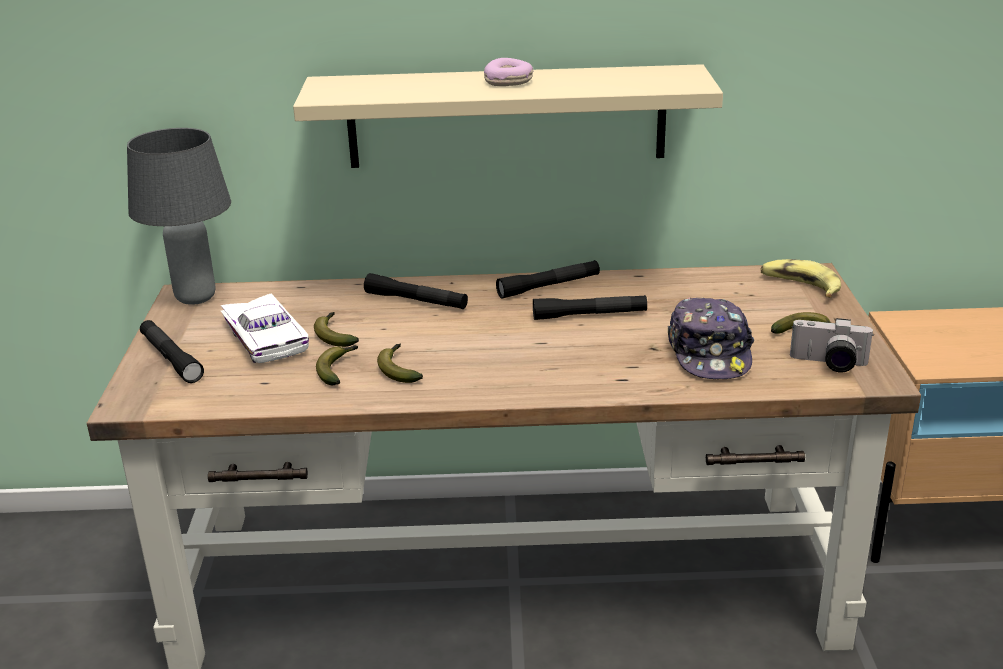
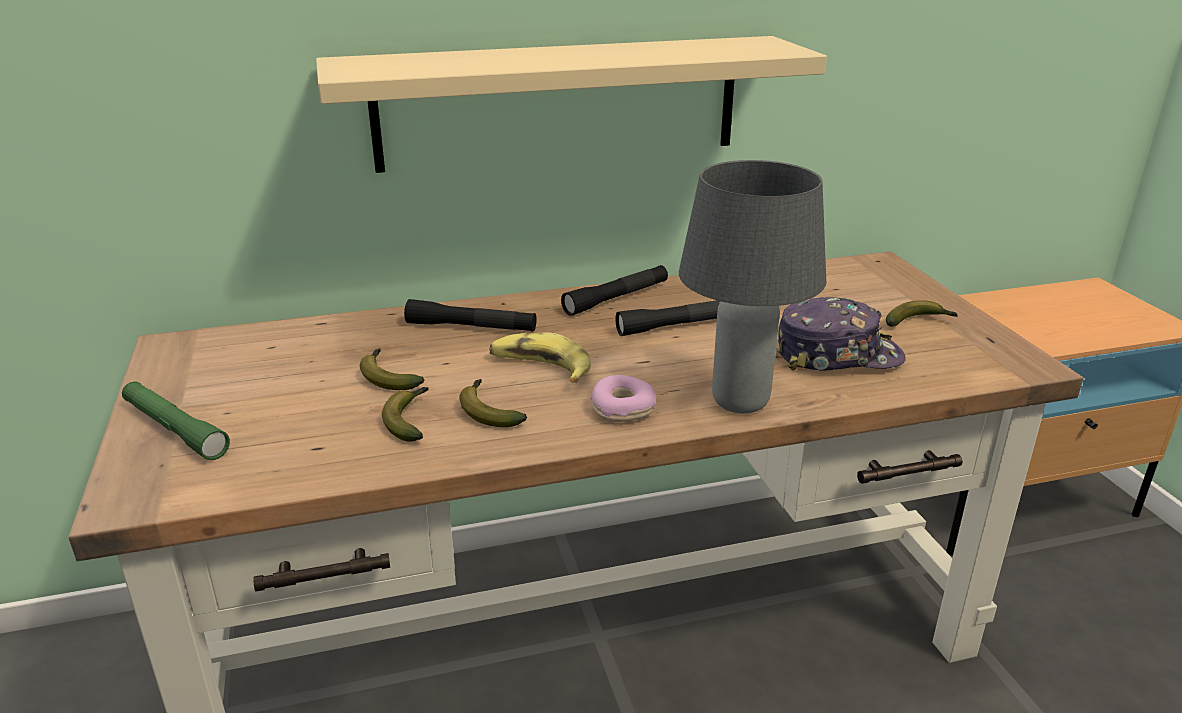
camera: 15 degrees left, 0 degrees up
grey table lamp [127,128,231,305] -> grey table lamp moved to [679,160,826,413]
black flashlight [140,320,204,383] -> green flashlight [122,381,230,460]
white toy car [221,294,309,363] -> none
donut [484,58,533,86] -> donut moved to [590,375,656,422]
cap [668,297,754,379] -> cap turned 75 degrees counterclockwise [776,297,906,371]
banana [761,259,841,298] -> banana moved to [489,333,591,383]
camera [790,318,874,373] -> none

